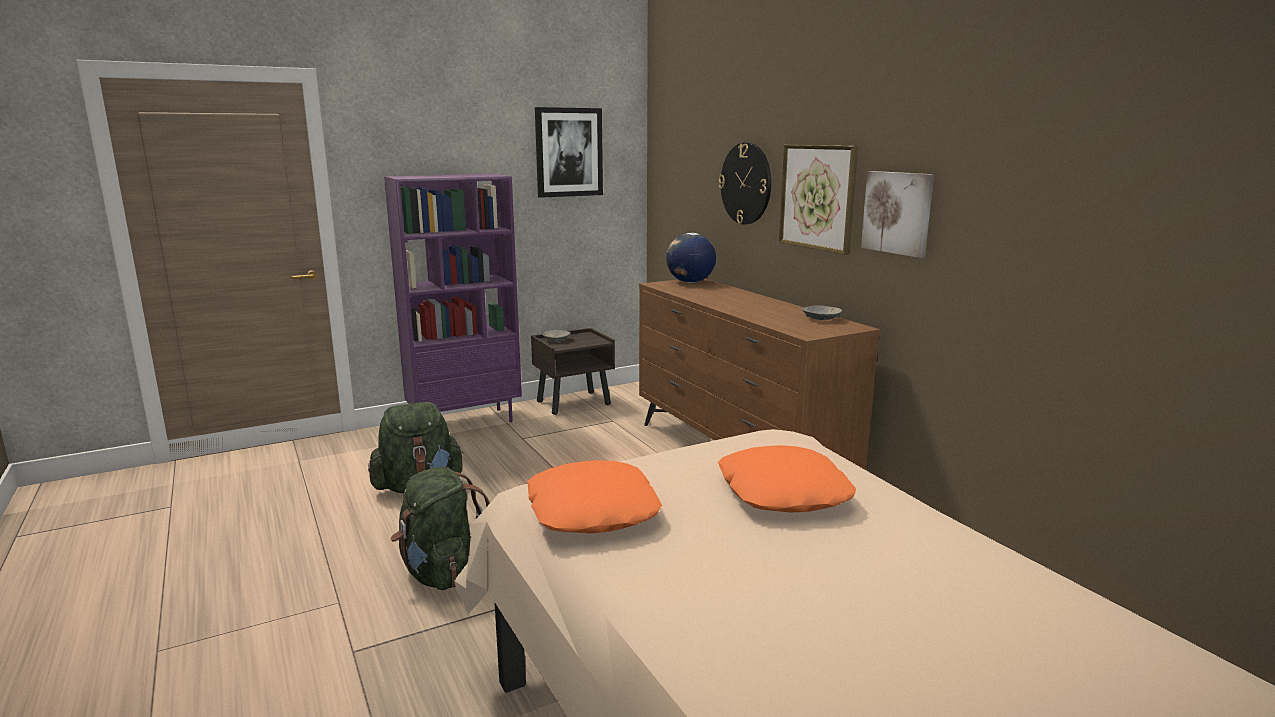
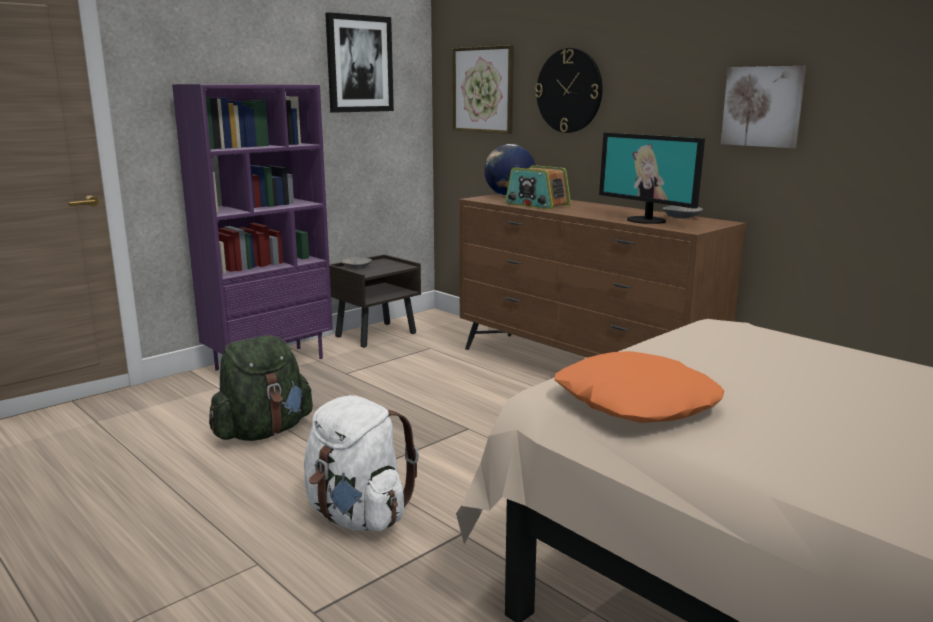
camera: 15 degrees left, 0 degrees up
green backpack [391,467,490,590] -> white backpack [304,395,419,531]
orange pillow [718,445,856,513] -> none
picture [779,145,858,255] -> picture moved to [452,45,514,134]
none -> radio [505,165,571,209]
none -> monitor [599,133,705,224]

